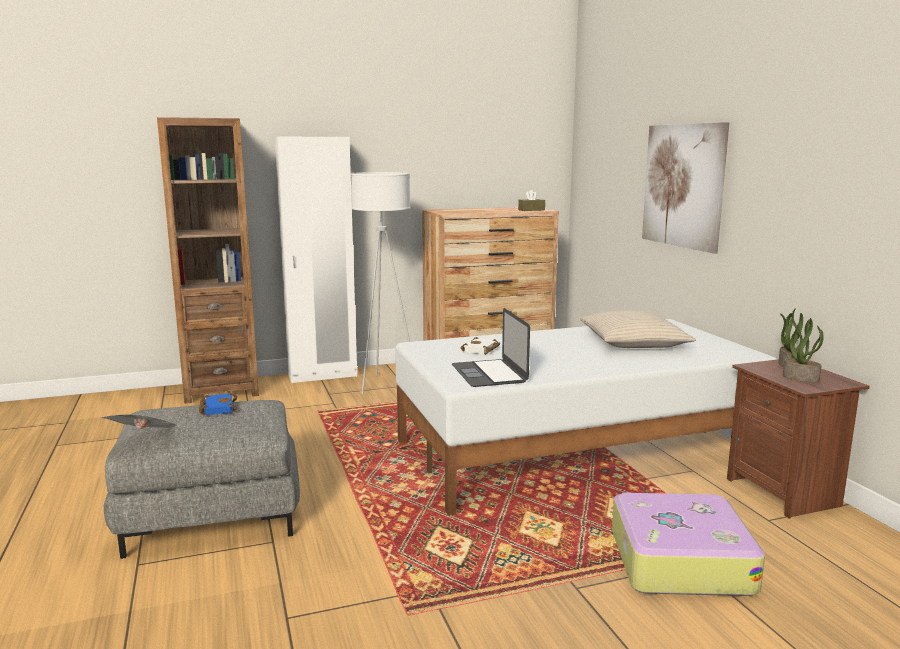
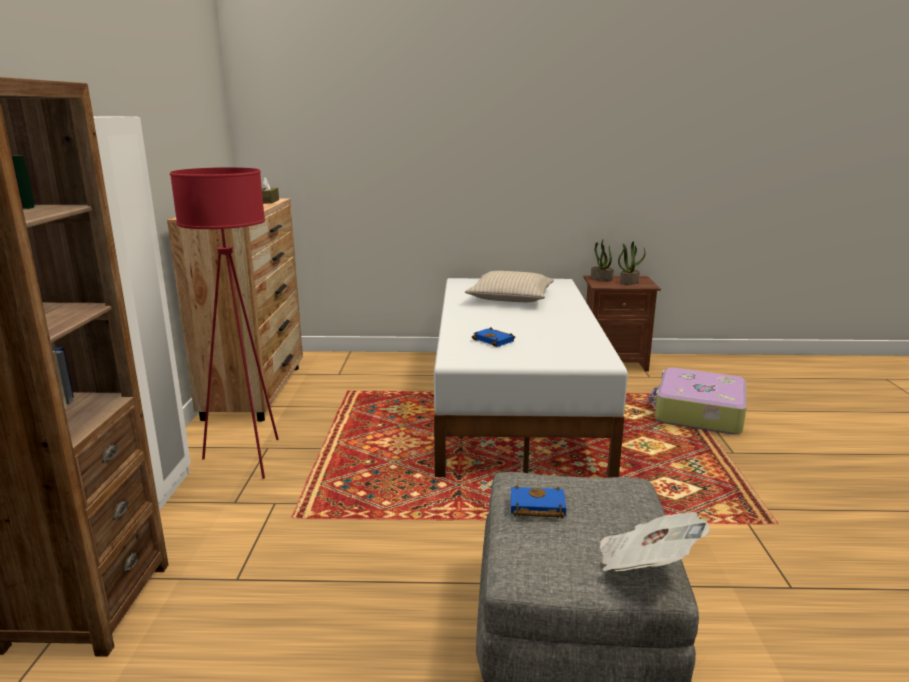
camera: 70 degrees left, 5 degrees up
white floor lamp [351,172,410,394] -> red floor lamp [170,167,279,479]
laptop [452,308,530,387] -> none
white book [460,337,500,355] -> blue book [472,327,515,347]
picture [642,122,730,254] -> none

